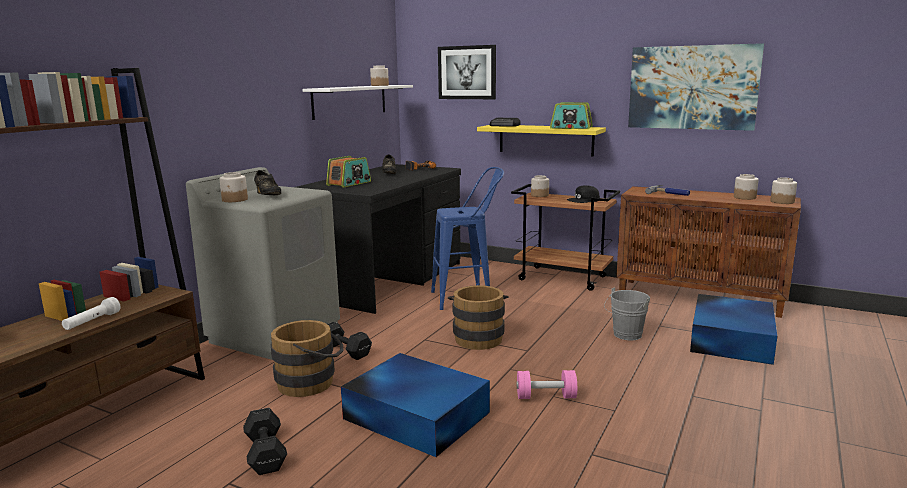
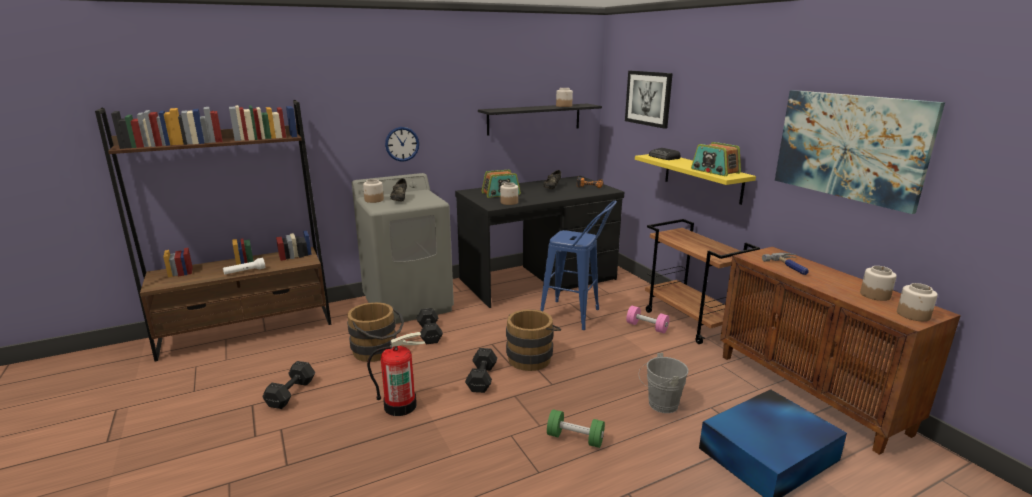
camera: 35 degrees right, 5 degrees up
white shelf [303,85,413,120] -> black shelf [478,104,602,135]
blue storage box [341,353,490,457] -> fire extinguisher [367,332,425,416]
pink dumbbell [516,370,577,399] -> pink dumbbell moved to [626,306,669,333]
jar [531,175,549,197] -> jar moved to [500,182,518,205]
black cap [567,185,600,203] -> none
none -> wall clock [385,127,419,162]
none -> black dumbbell [465,348,497,393]
none -> green dumbbell [547,409,605,448]

